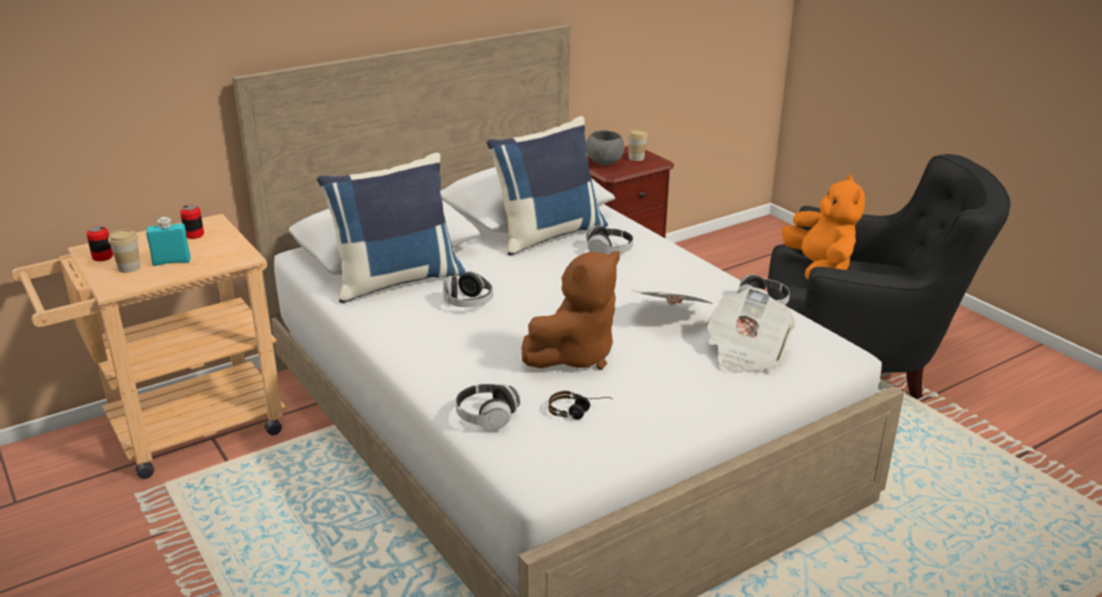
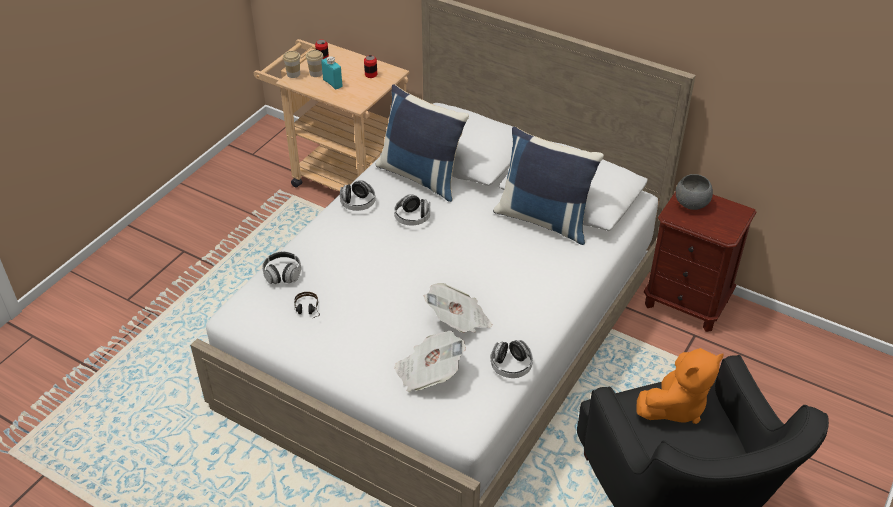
camera: 65 degrees right, 15 degrees up
brown plush toy [521,251,620,370] -> none
headphones [586,225,633,255] -> headphones moved to [340,180,376,211]
cup [627,129,648,161] -> cup moved to [283,51,301,78]

